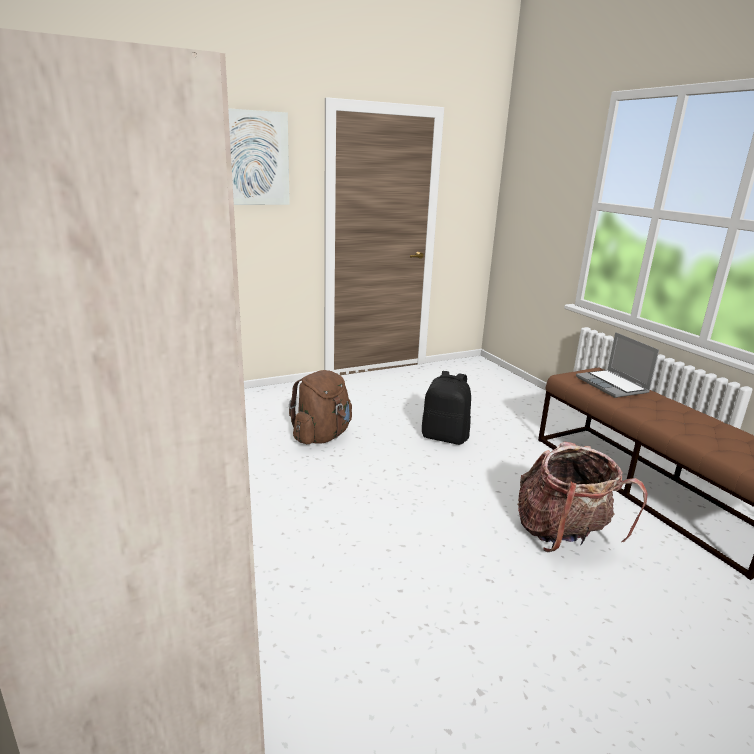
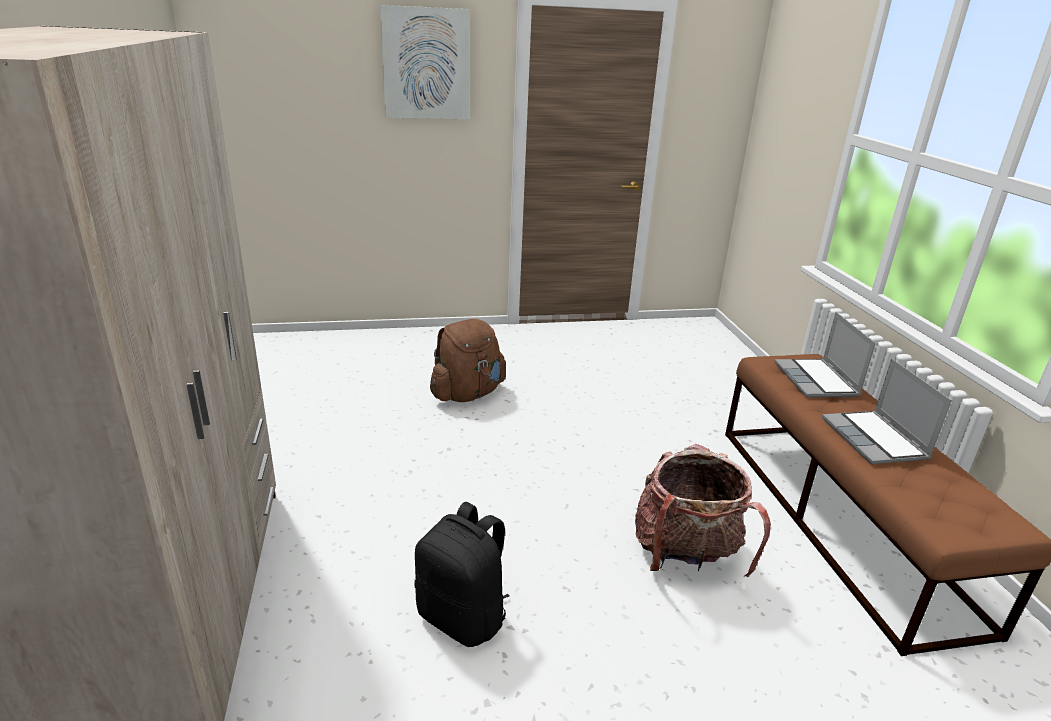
camera: 15 degrees right, 5 degrees up
black backpack [422,371,471,445] -> black backpack moved to [414,502,510,647]
none -> laptop [822,359,952,464]

